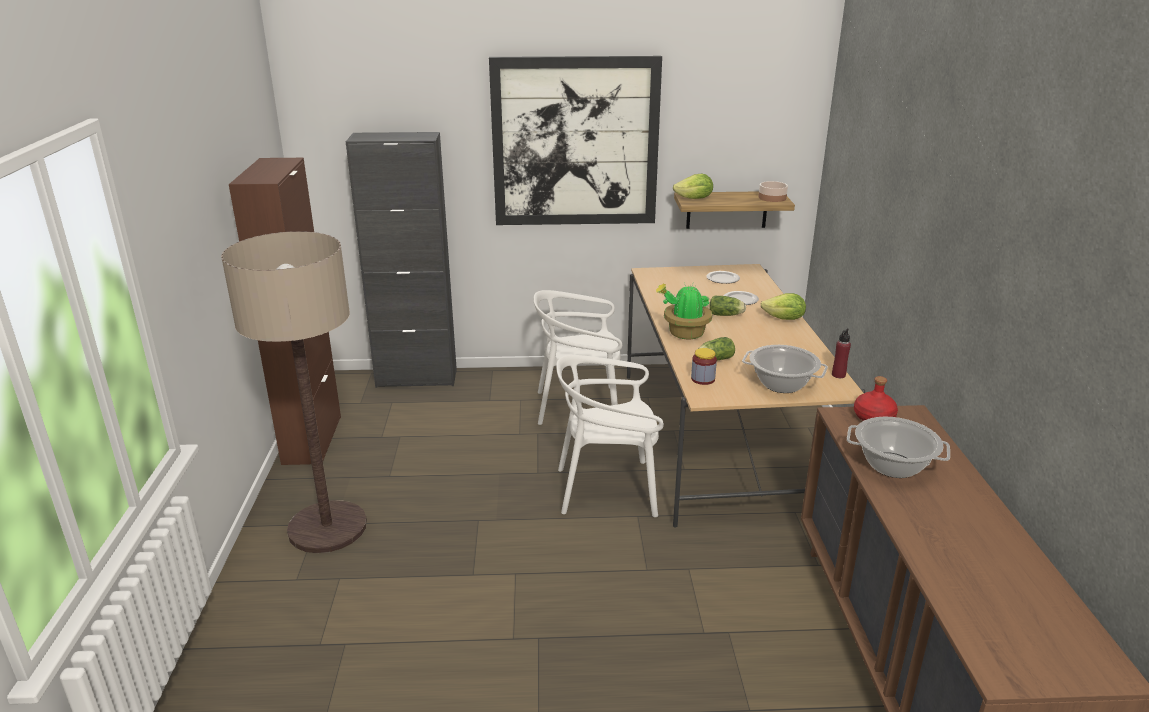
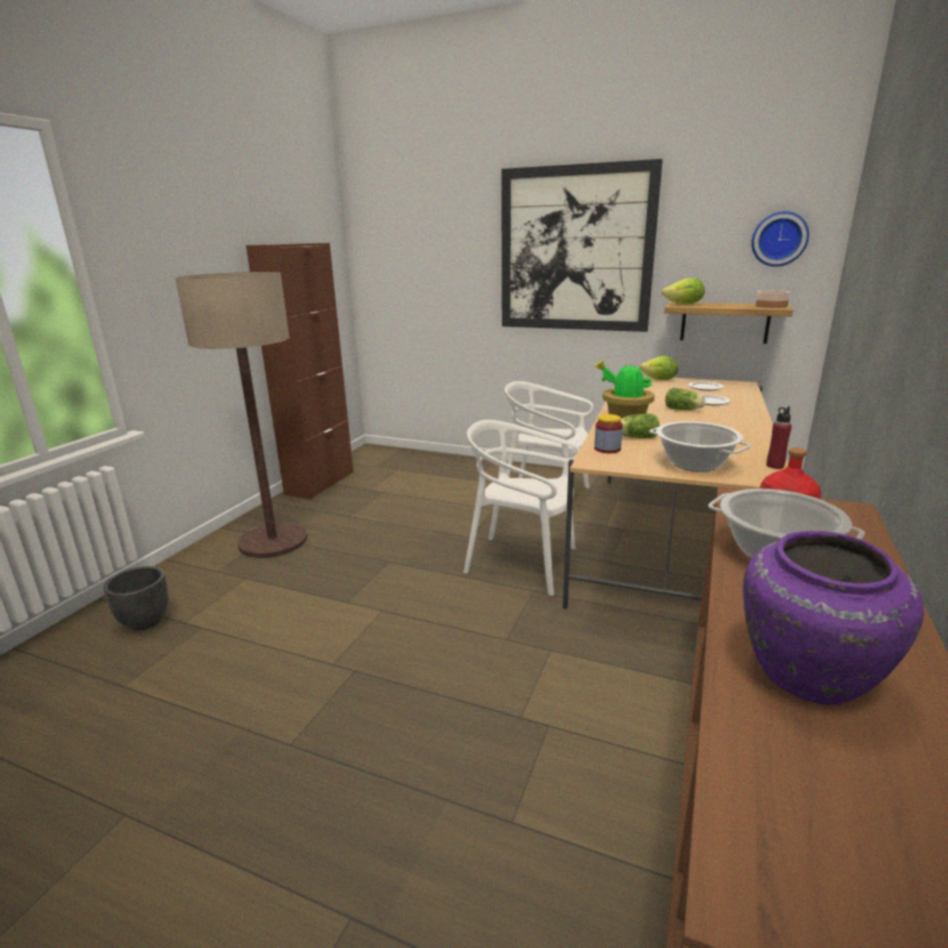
camera: 25 degrees right, 5 degrees down
black cabinet [346,132,457,388] -> none
lettuce [761,293,806,320] -> lettuce moved to [640,356,678,380]
none -> black planter [103,566,169,630]
none -> purple vase [743,531,924,705]
none -> wall clock [751,211,809,267]

